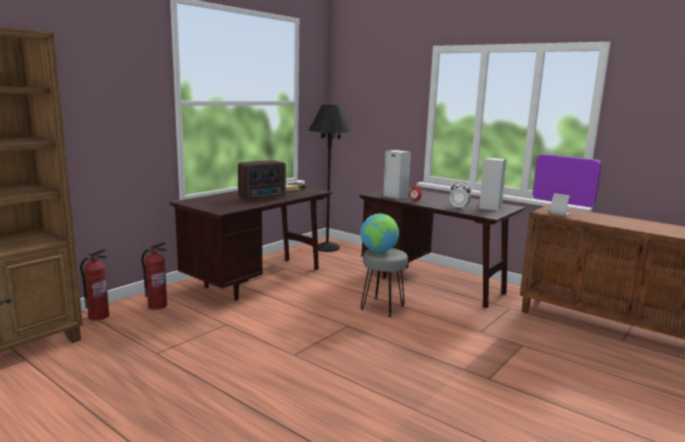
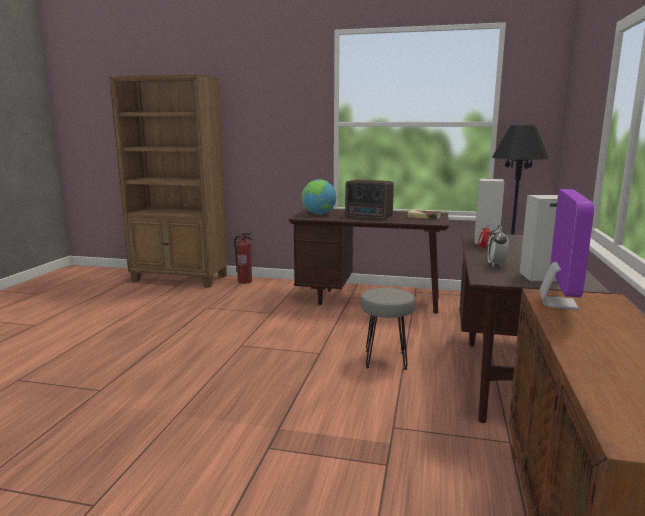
camera: 65 degrees right, 0 degrees up
fire extinguisher [141,242,167,310] -> none
globe [360,213,399,253] -> globe moved to [302,179,336,215]

